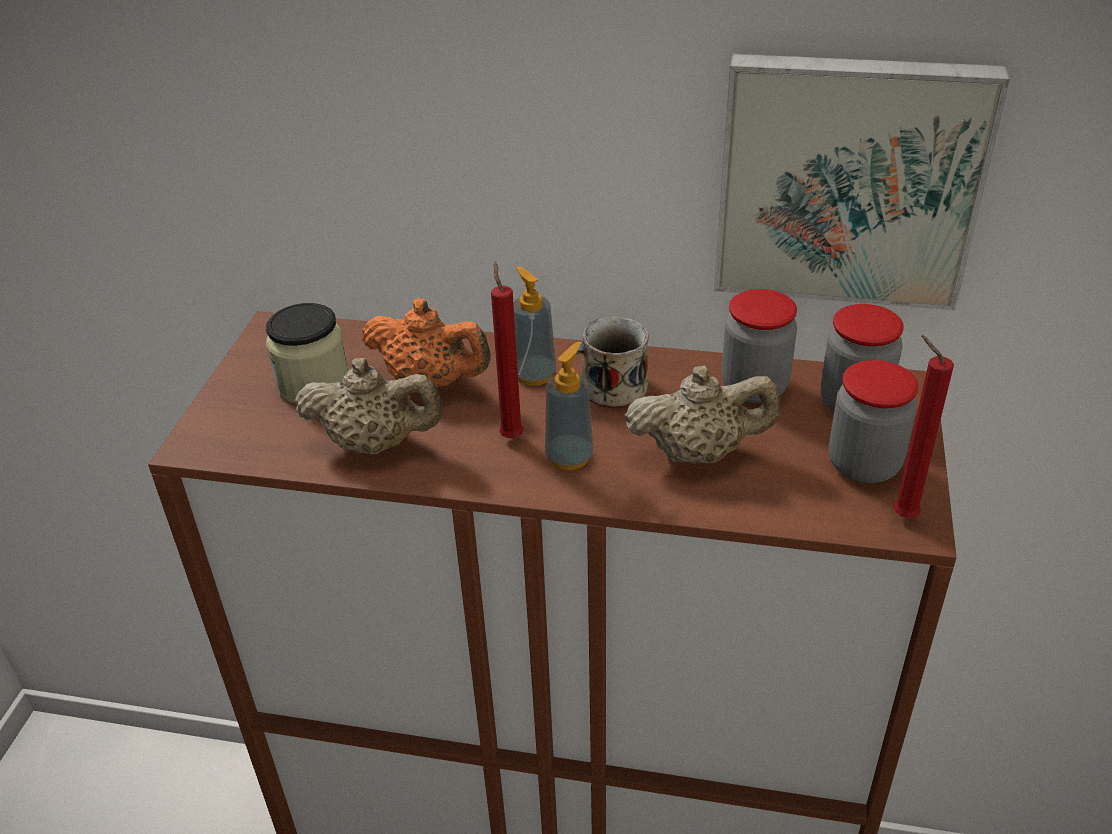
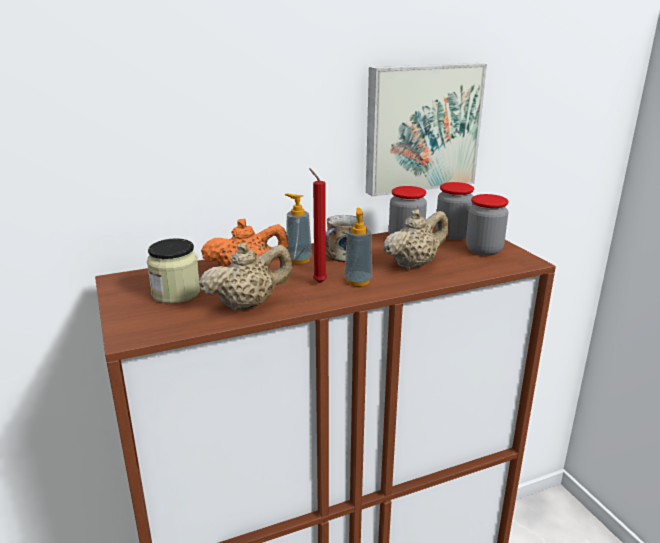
camera: 35 degrees left, 15 degrees down
red candle [893,335,954,518] -> none

